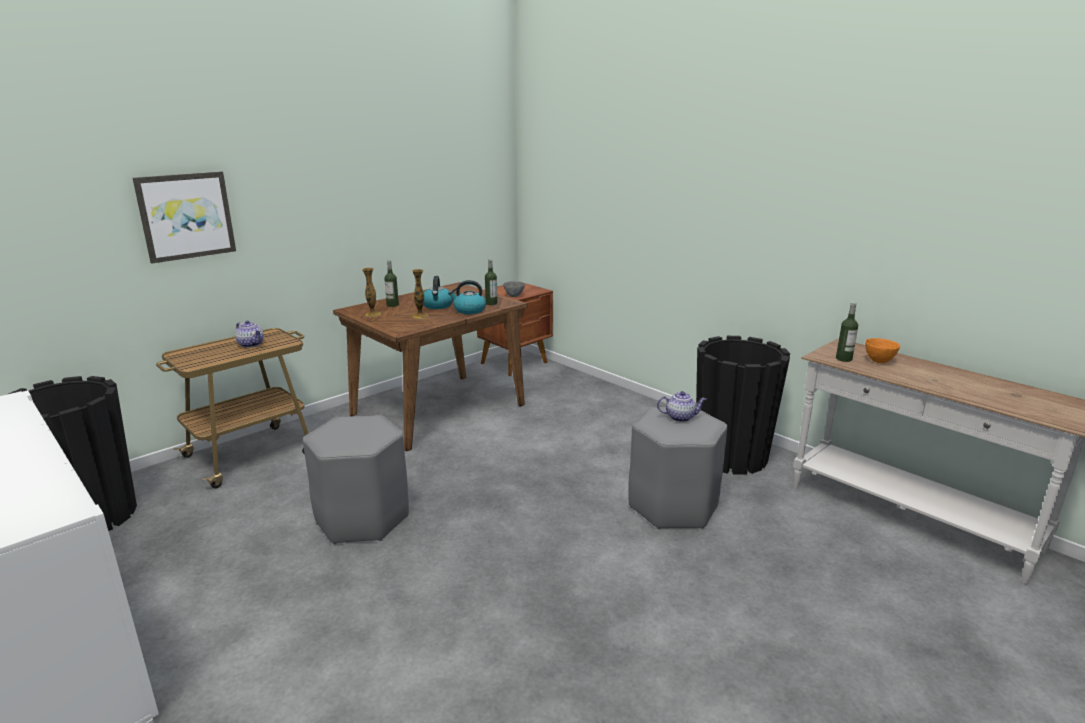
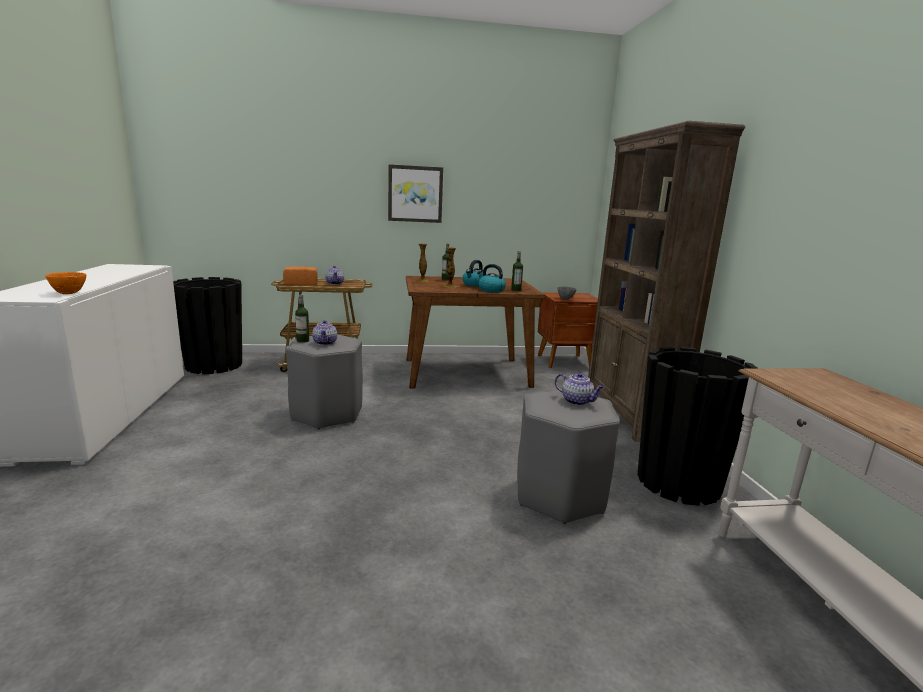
camera: 35 degrees right, 5 degrees down
picture [133,171,236,263] -> picture moved to [388,164,443,223]
bottle [836,303,858,362] -> bottle moved to [295,294,309,343]
orange bowl [865,338,900,363] -> orange bowl moved to [45,272,87,294]
none -> bread [283,267,318,285]
none -> teapot [312,320,337,345]
none -> brown bookcase [588,121,745,442]

